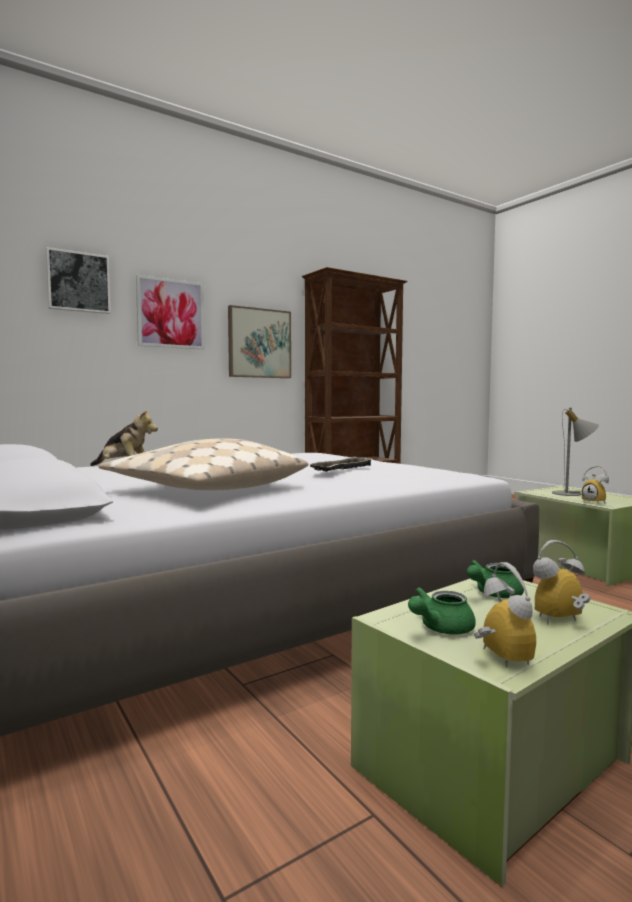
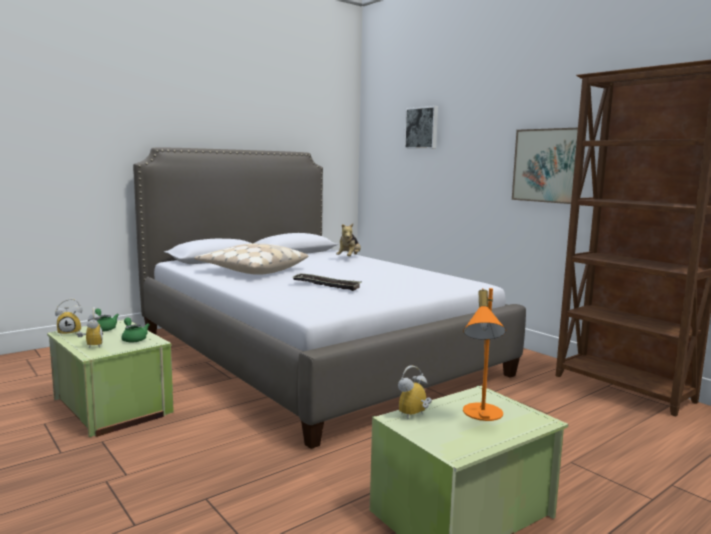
camera: 85 degrees right, 5 degrees up
picture [136,275,205,350] -> none
grey table lamp [552,408,599,496] -> orange table lamp [463,288,506,421]

